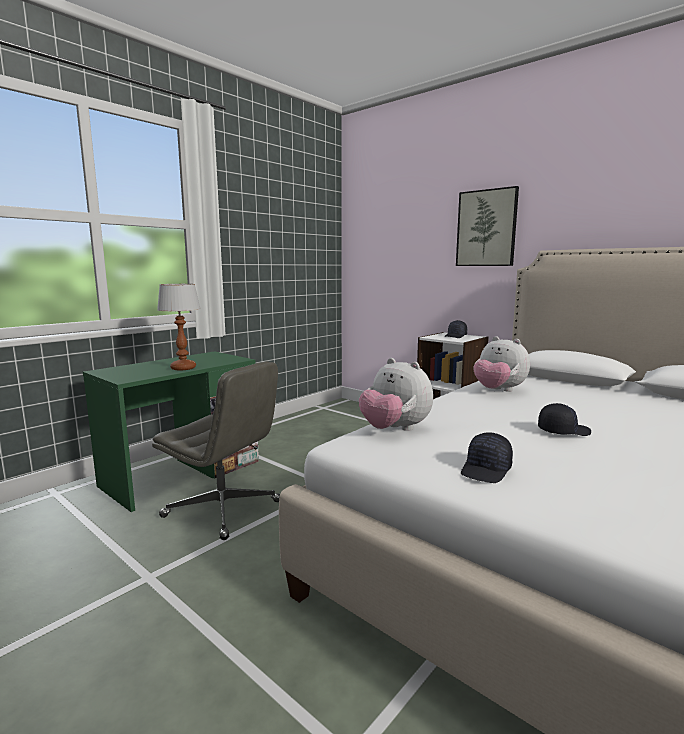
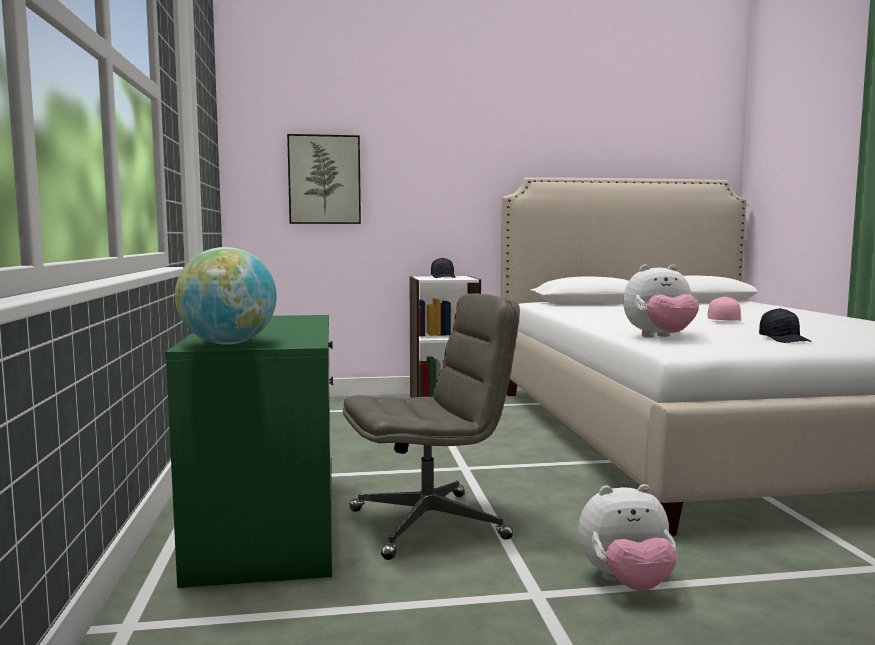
camera: 50 degrees left, 5 degrees down
table lamp [157,284,201,370] -> none
picture [456,186,519,266] -> picture moved to [287,134,361,224]
plush toy [473,336,530,392] -> plush toy moved to [578,484,677,591]
black cap [538,403,591,436] -> pink cap [708,296,741,321]
none -> globe [175,247,277,345]

